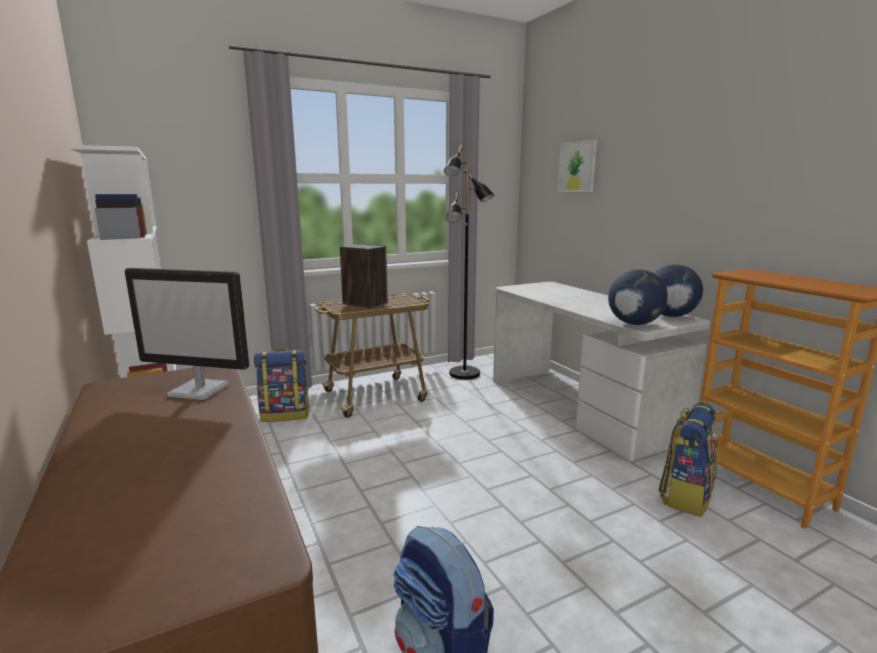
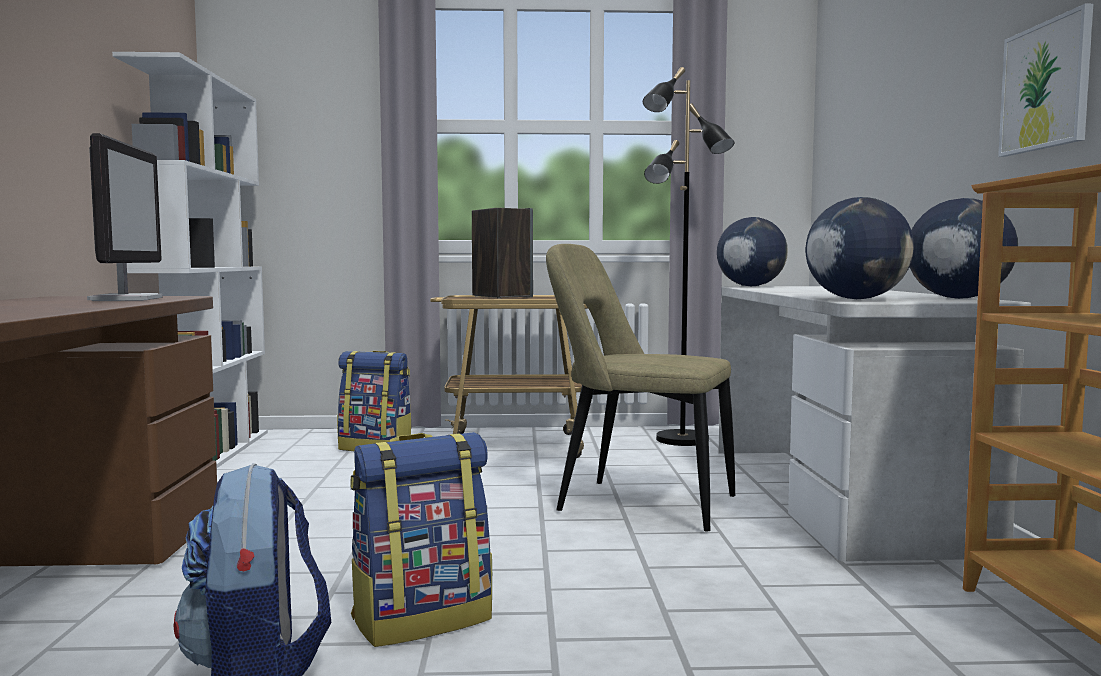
camera: 25 degrees right, 10 degrees down
monitor [125,268,250,400] -> monitor turned 135 degrees counterclockwise [87,133,163,301]
picture [558,140,597,192] -> picture moved to [998,4,1093,157]
backpack [658,403,718,517] -> backpack moved to [351,432,492,647]
none -> beige chair [546,244,735,532]
none -> globe [717,217,788,286]

